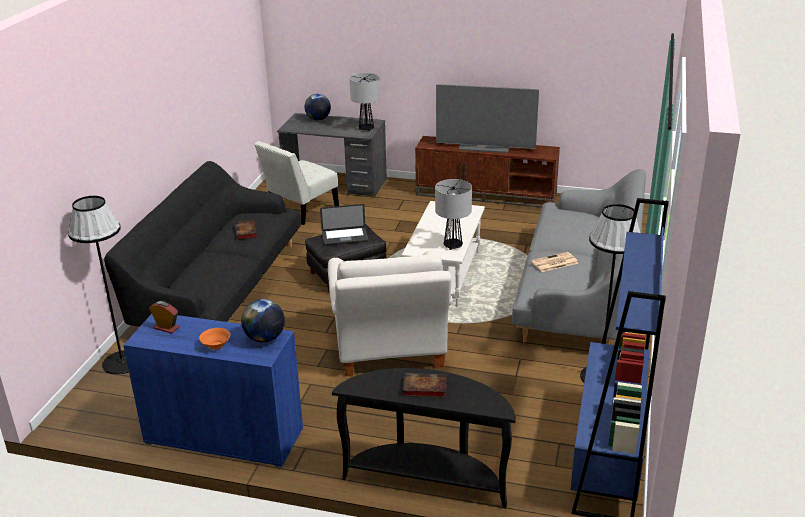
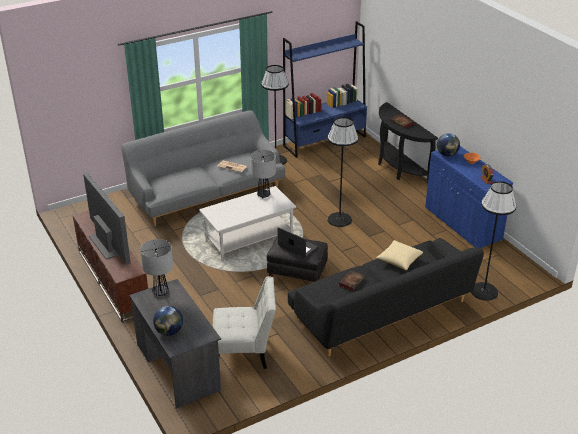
camera: 135 degrees left, 5 degrees up
white armchair [328,250,453,376] -> black floor lamp [327,117,358,227]
none -> pillow [376,240,423,271]

